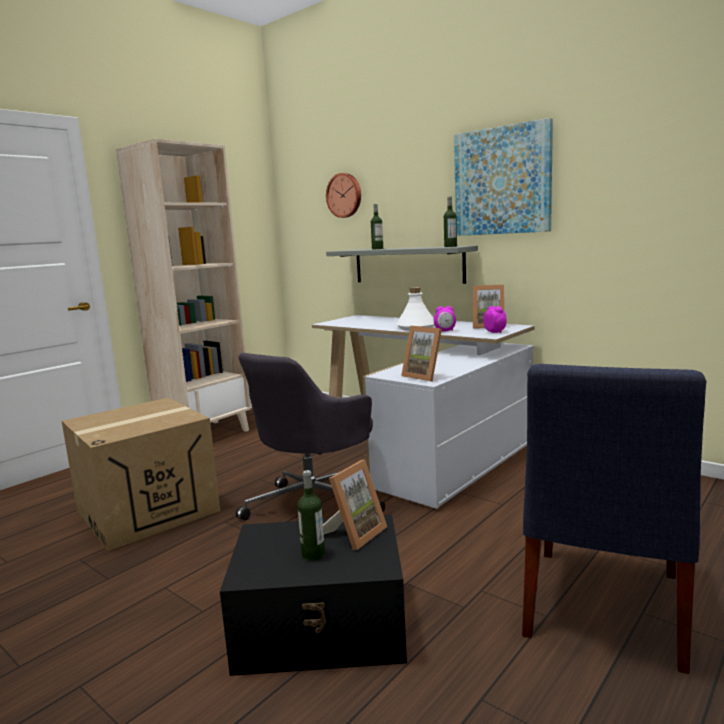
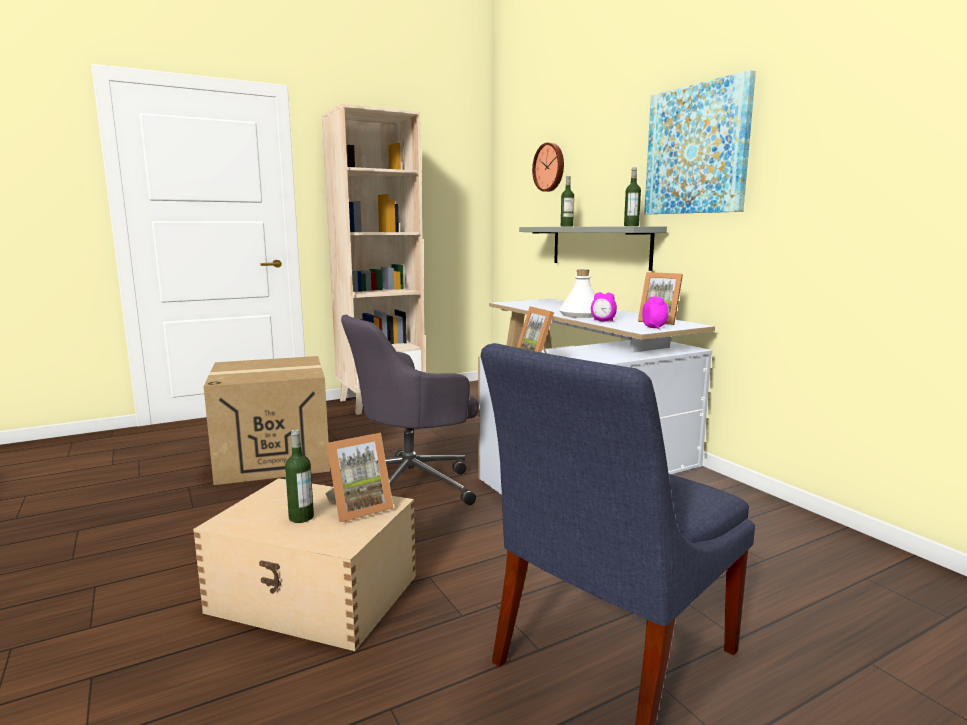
camera: 20 degrees right, 0 degrees up
black storage box [220,515,407,676] -> beige storage box [193,478,416,651]

